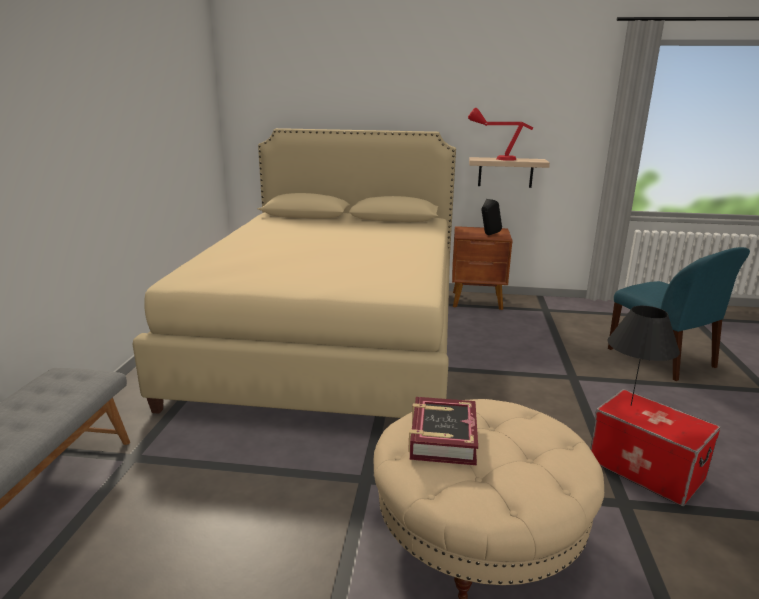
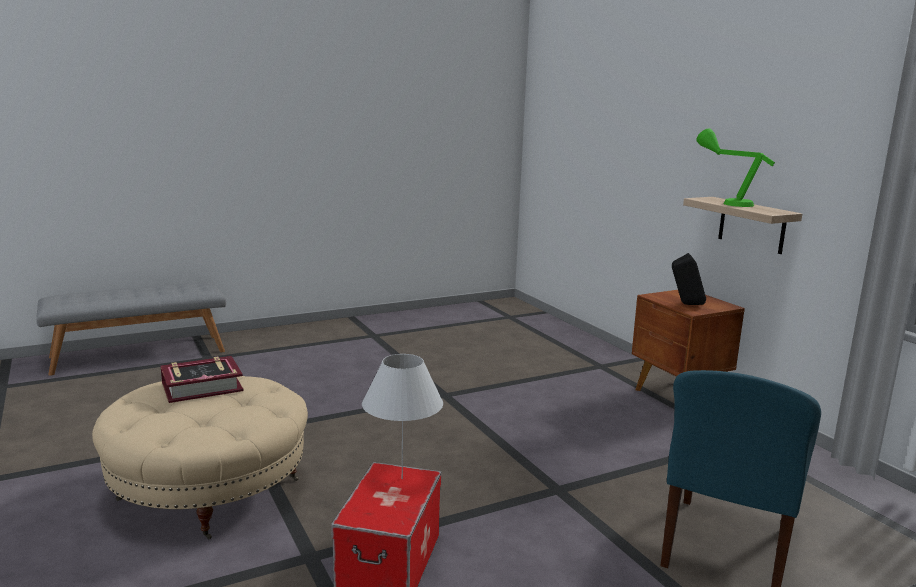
camera: 55 degrees right, 5 degrees down
beige bed [133,128,456,418] -> none
red table lamp [468,107,534,161] -> green table lamp [696,128,775,207]
black table lamp [608,306,680,406] -> white table lamp [362,354,443,479]

